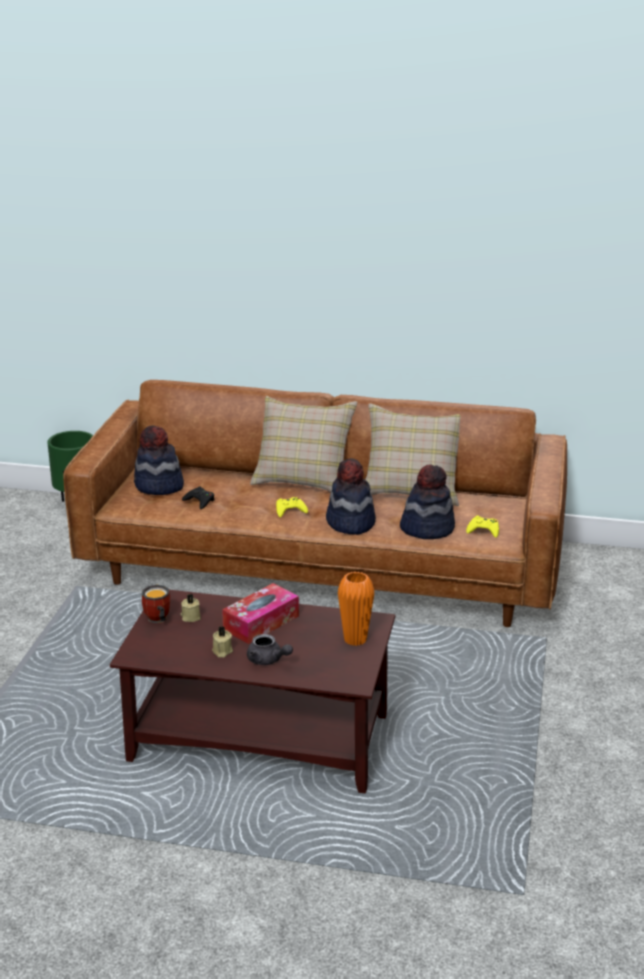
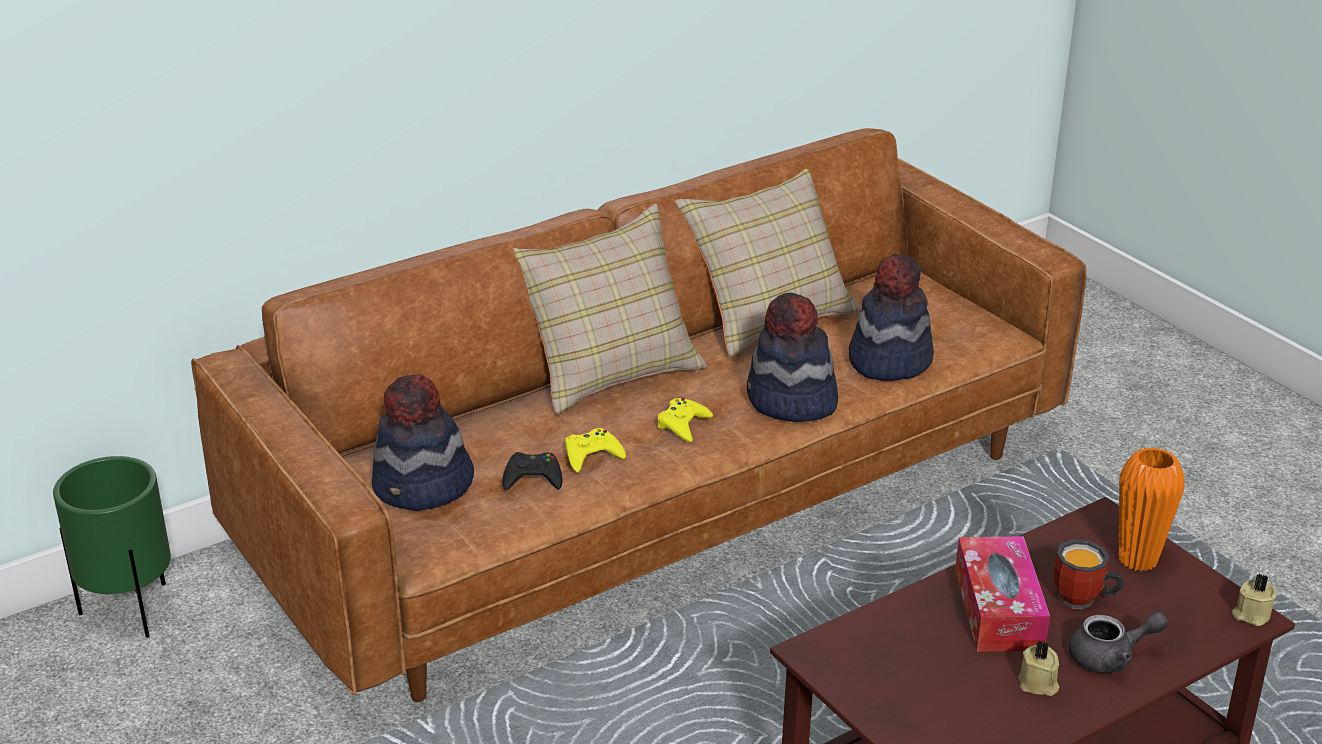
camera: 45 degrees left, 5 degrees up
mug [142,585,170,623] -> mug moved to [1054,539,1123,609]
beige candle [181,594,201,622] -> beige candle moved to [1232,574,1277,626]
yellow game controller [466,516,499,538] -> yellow game controller moved to [565,428,626,473]

